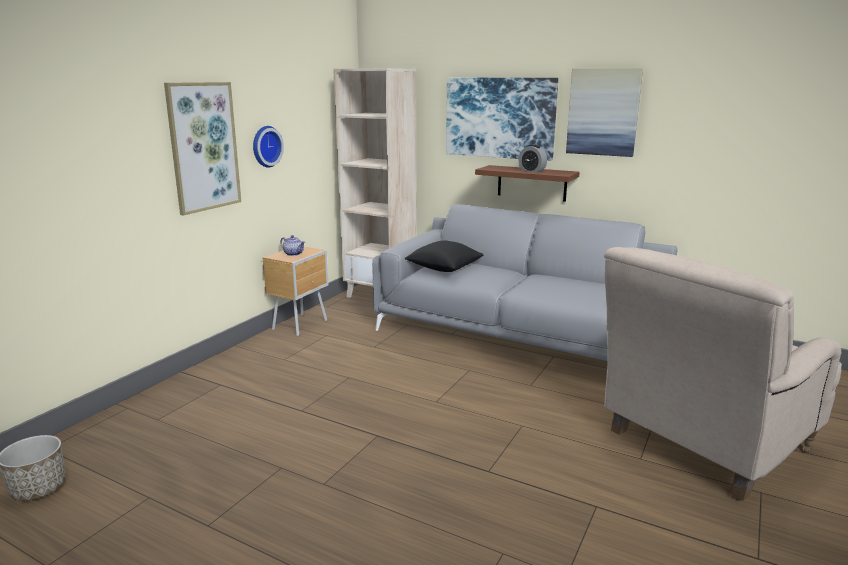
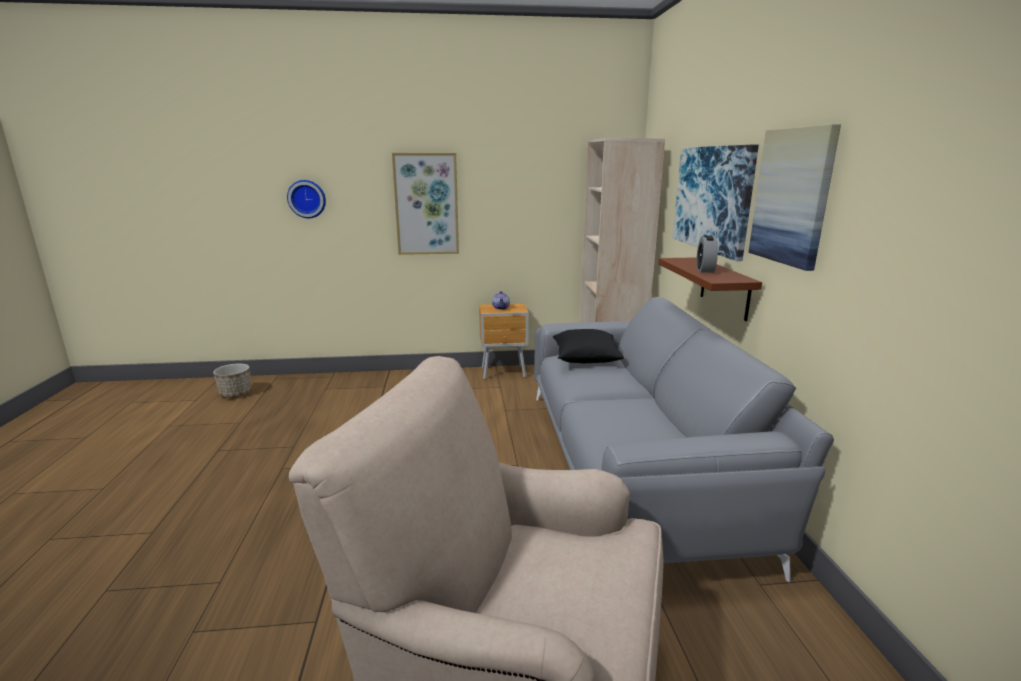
camera: 55 degrees right, 0 degrees up
wall clock [253,126,284,167] -> wall clock moved to [287,180,326,218]

